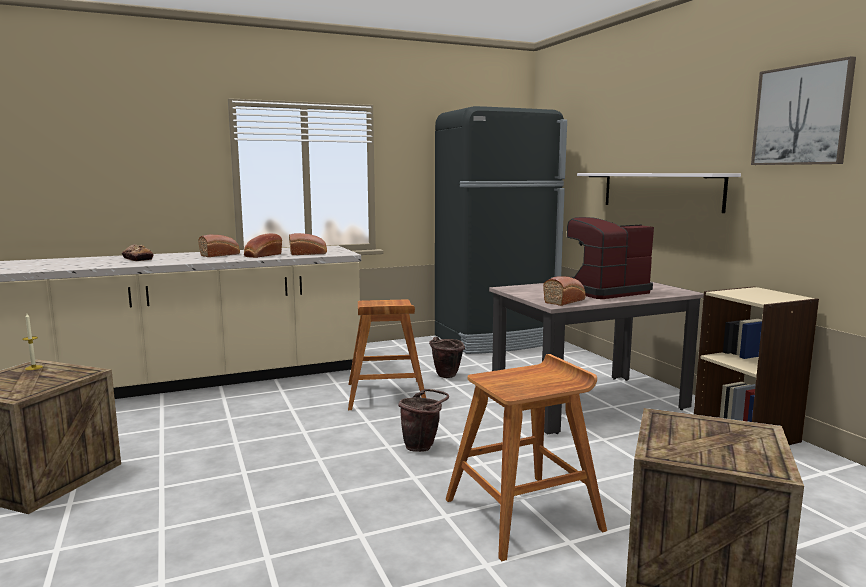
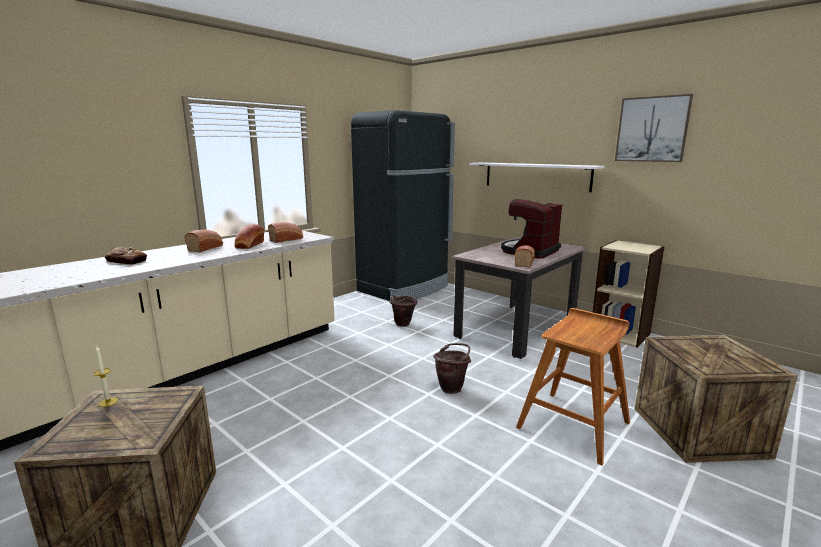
camera: 25 degrees left, 5 degrees up
brown stool [348,300,426,410] -> none

